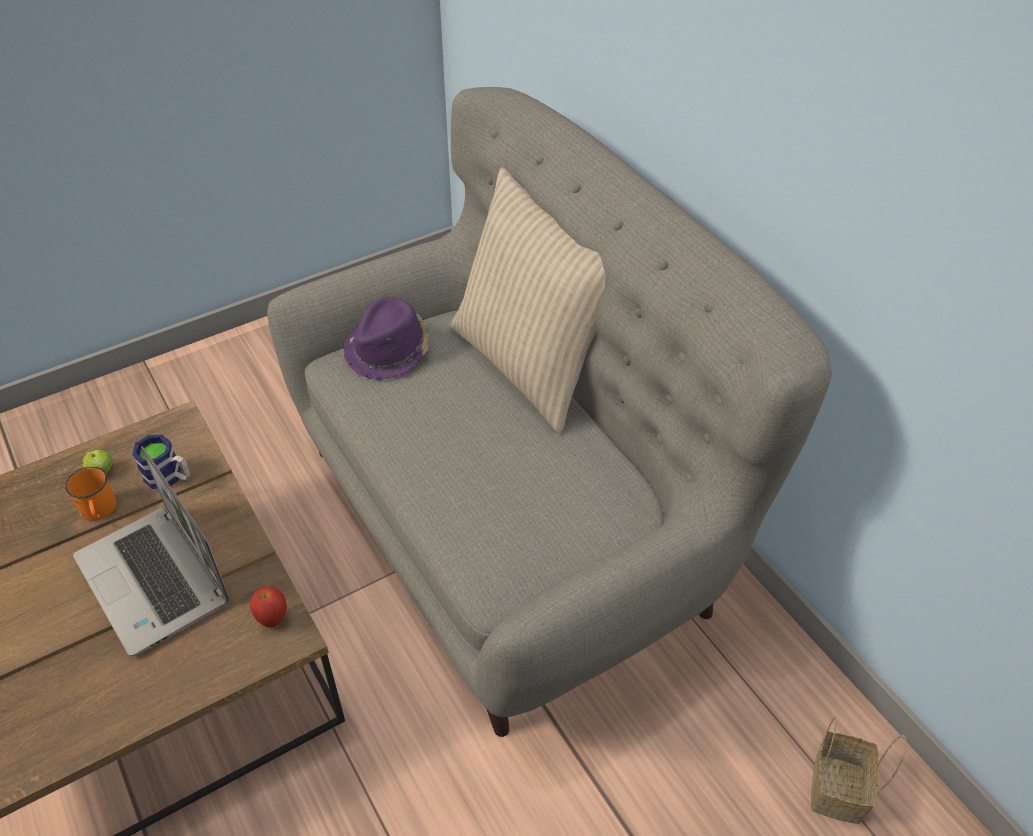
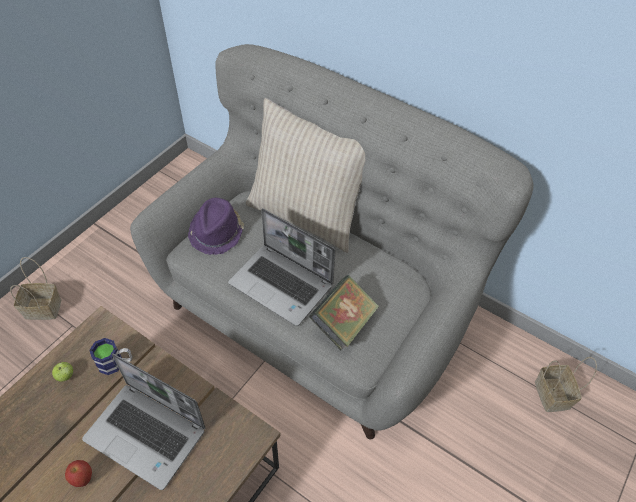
camera: 25 degrees left, 5 degrees up
orange mug [65,467,117,521] -> none
apple [250,586,287,627] -> apple moved to [65,460,92,487]
none -> basket [10,257,61,320]
none -> laptop [228,208,336,326]
none -> book [309,275,379,350]

